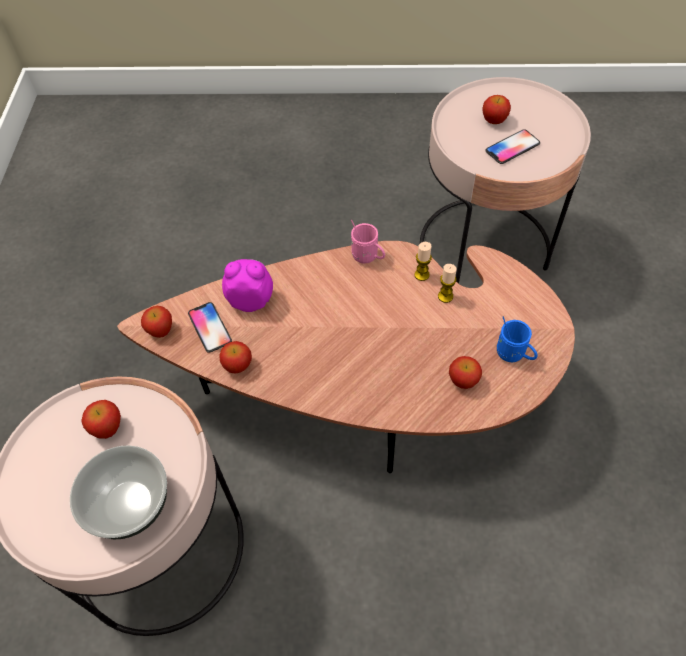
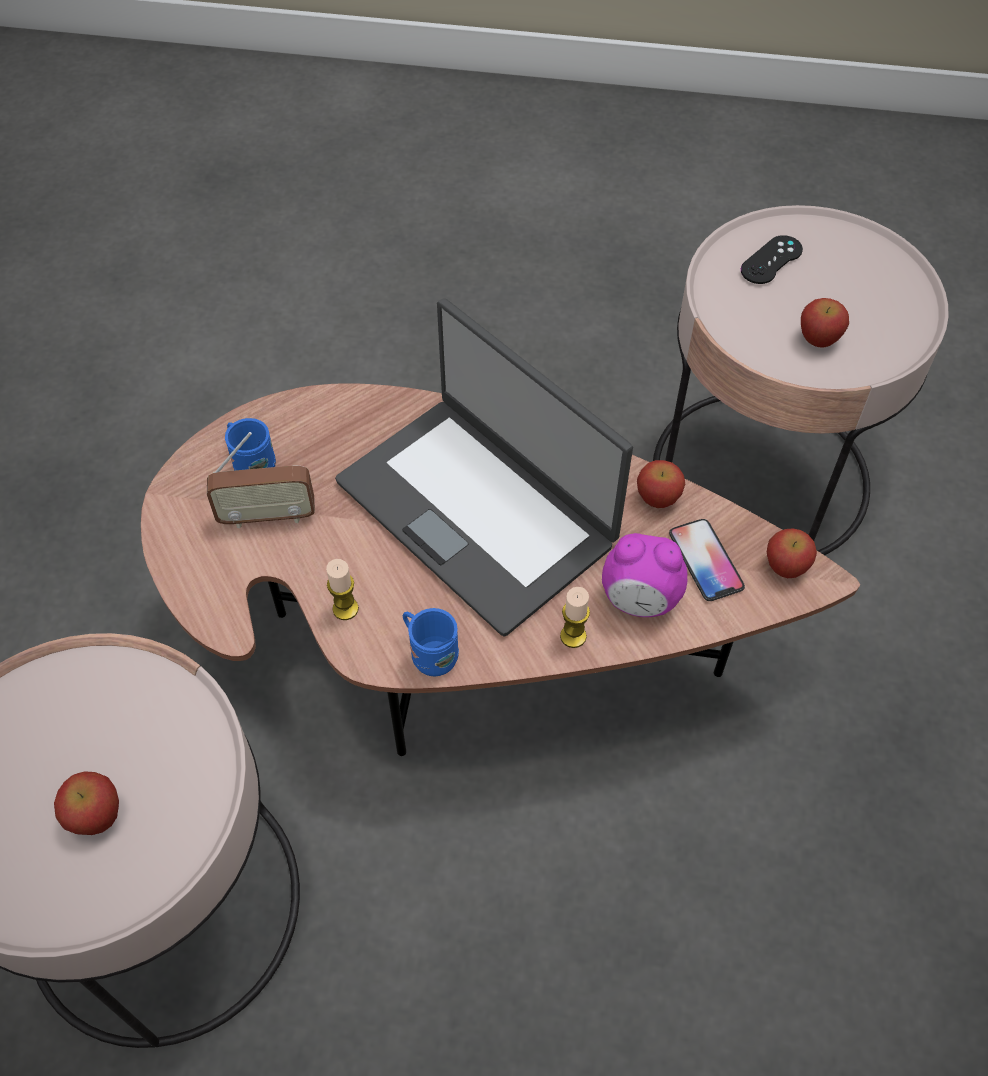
camera: 175 degrees left, 0 degrees up
bowl [70,445,167,539] -> black game controller [741,235,803,284]
pink mug [351,220,385,264] -> blue mug [403,608,459,677]
candle [438,264,457,303] -> candle moved to [560,587,590,648]
apple [449,356,482,389] -> none
phone [485,129,540,164] -> none
none -> radio [207,432,315,528]
none -> laptop [335,298,633,637]

